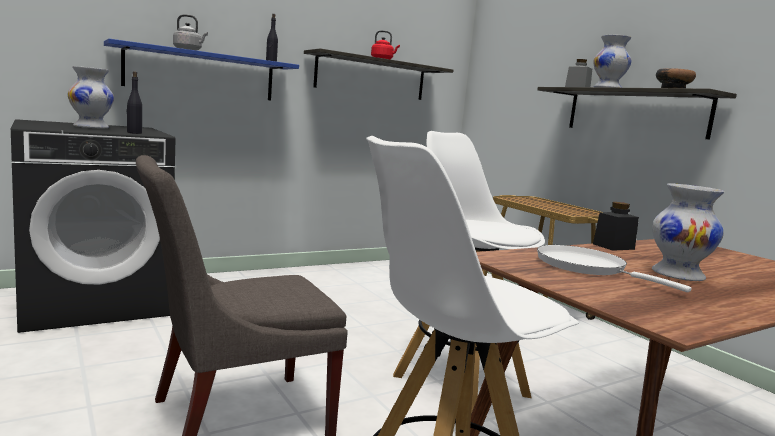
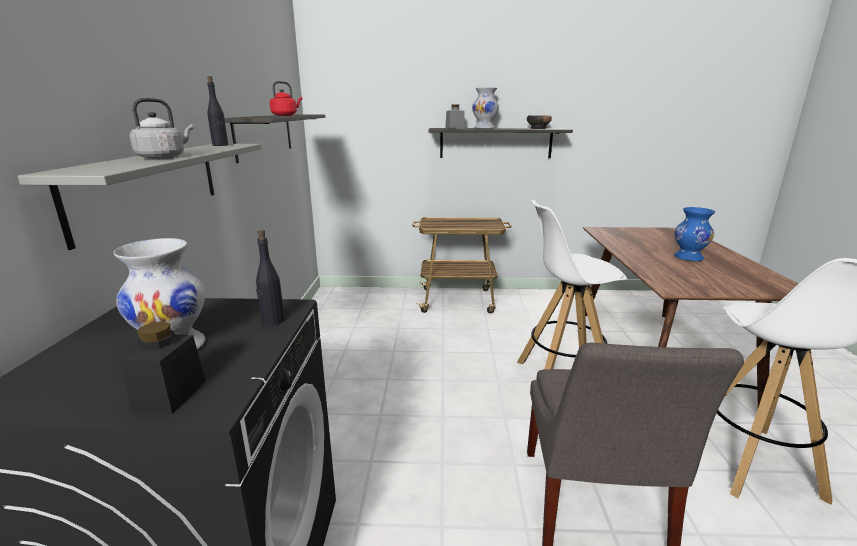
camera: 55 degrees left, 10 degrees up
blue shelf [104,39,299,100] -> grey shelf [18,144,262,250]
white frying pan [537,245,692,292] -> none
black jar [593,202,639,251] -> black jar moved to [120,321,206,414]
white vase [652,183,725,281] -> blue vase [674,207,715,261]

